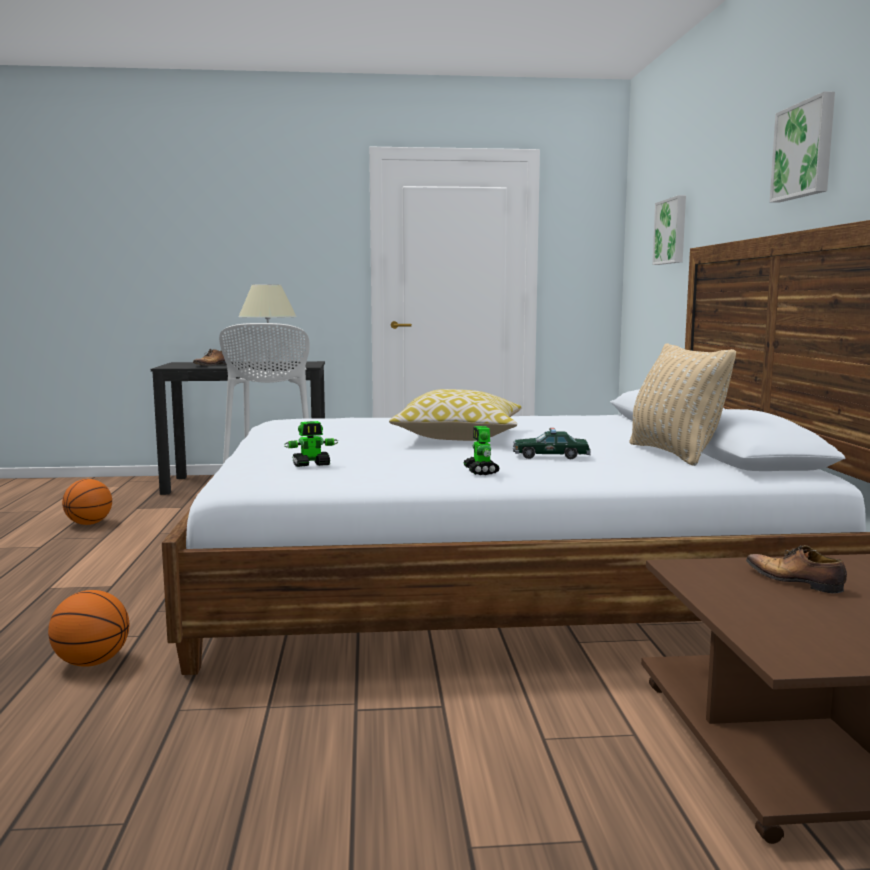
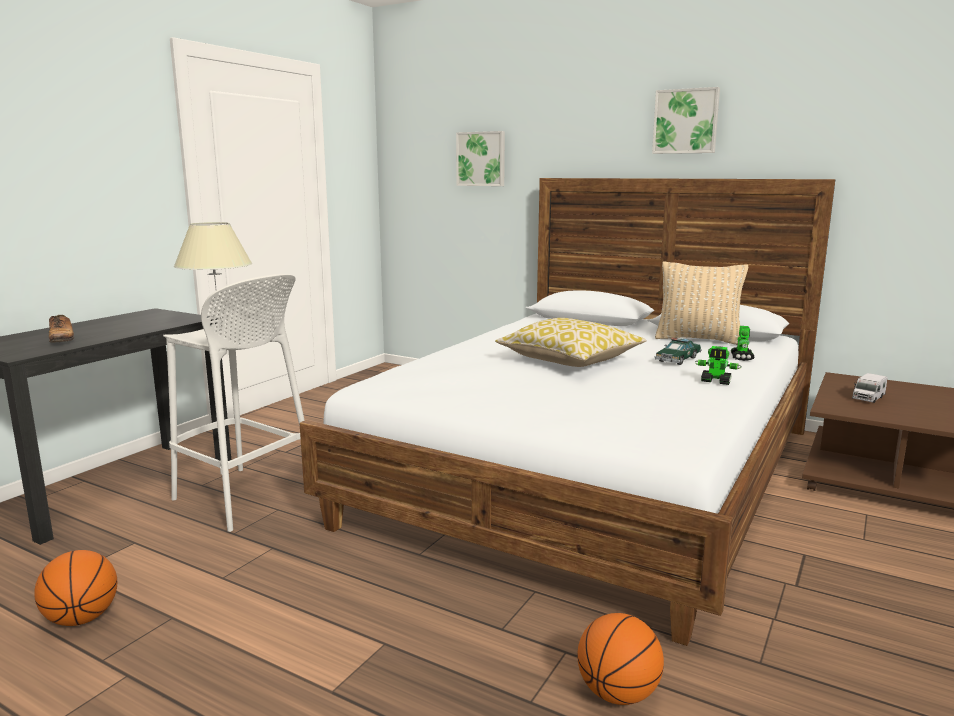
camera: 55 degrees left, 5 degrees up
toy robot [284,421,338,467] -> toy robot moved to [731,326,754,361]
shoe [746,545,847,594] -> toy truck [852,373,888,403]

